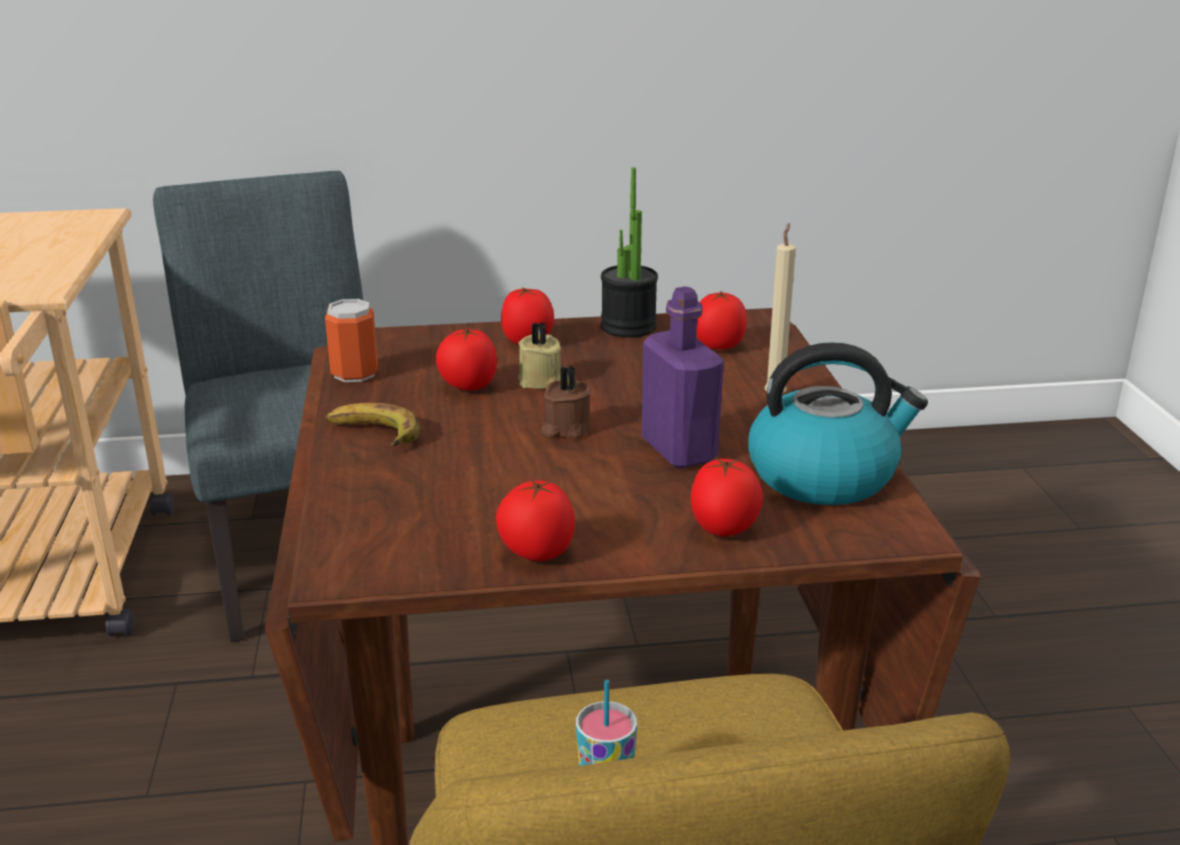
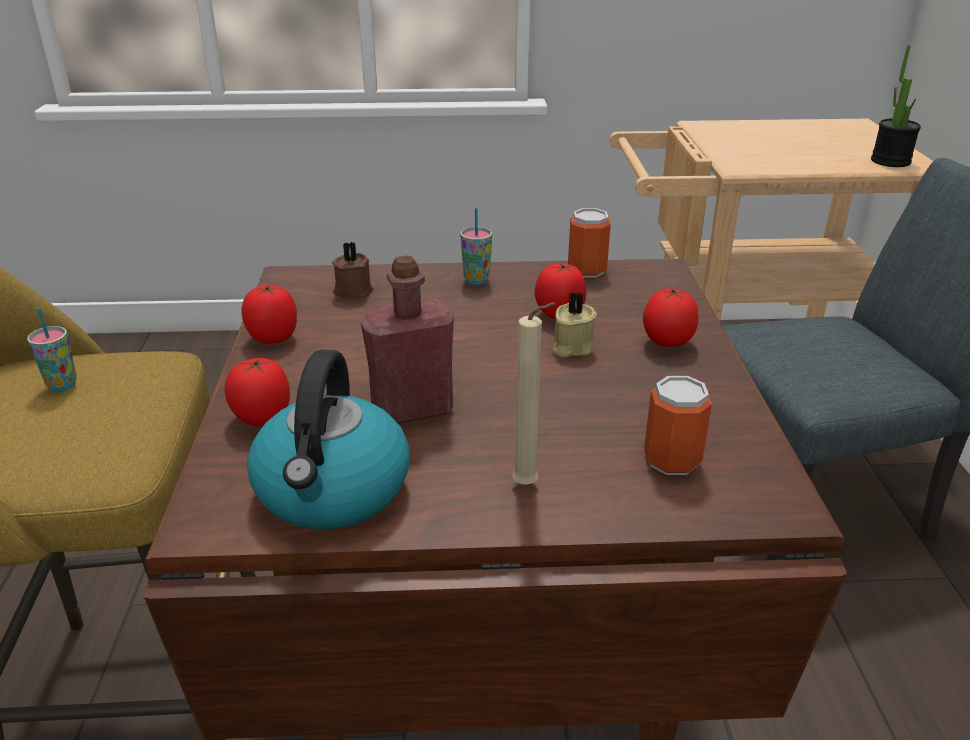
camera: 95 degrees right, 5 degrees up
banana [325,403,420,447] -> cup [460,208,492,285]
brown candle [541,366,591,438] -> brown candle moved to [332,242,373,299]
potted plant [601,168,658,337] -> potted plant moved to [871,45,921,167]
purple bottle [642,287,724,469] -> red bottle [361,255,454,424]
tomato [697,291,747,350] -> can [644,376,712,475]

